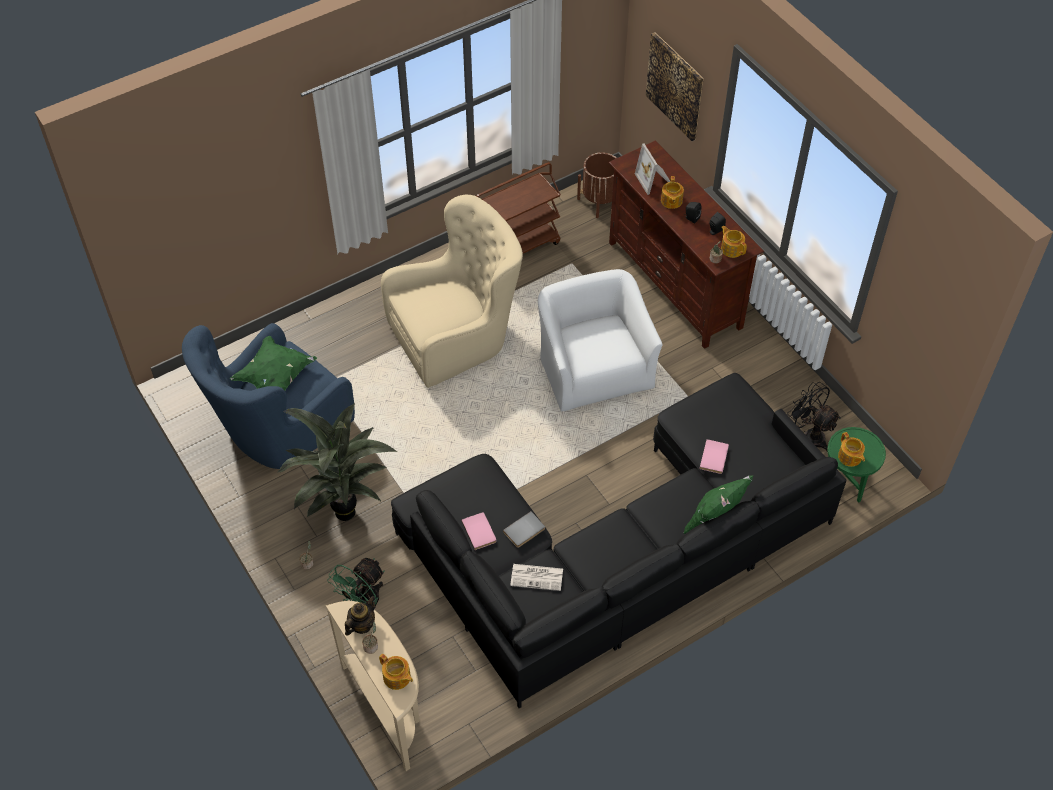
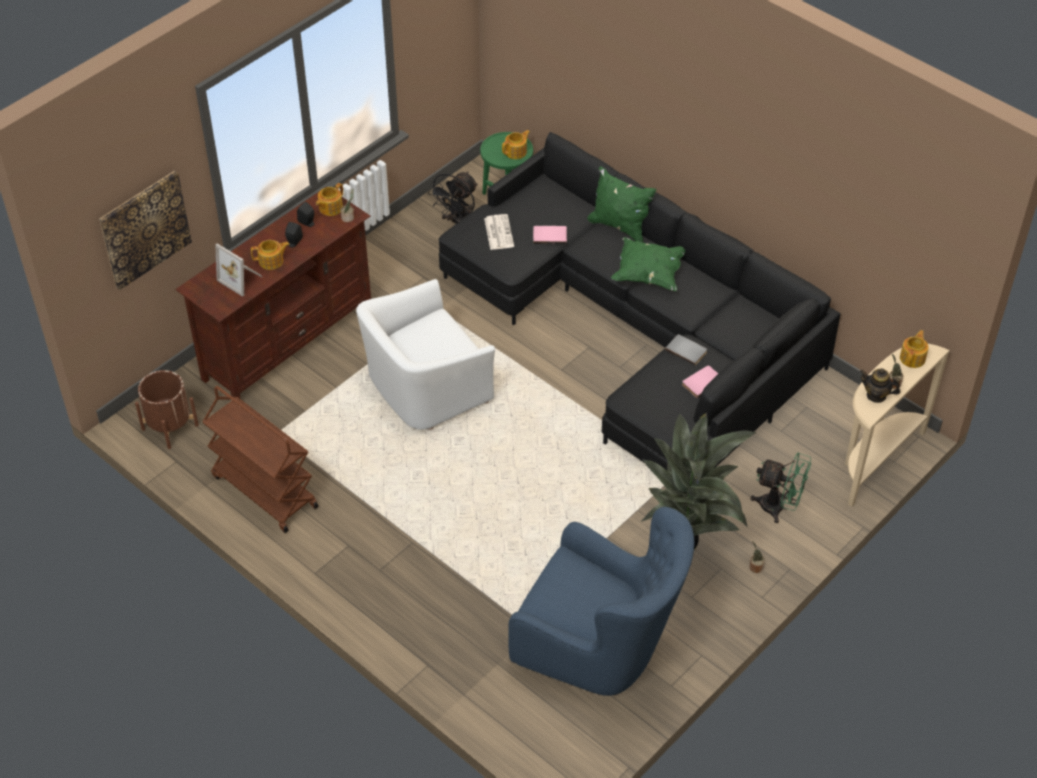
camera: 105 degrees left, 5 degrees down
green pillow [230,336,317,390] -> green pillow moved to [611,237,685,291]
beige armchair [381,195,523,388] -> none
newspaper [510,564,563,591] -> newspaper moved to [484,214,514,250]
picture frame [635,143,670,195] -> picture frame turned 75 degrees clockwise [215,243,262,297]

